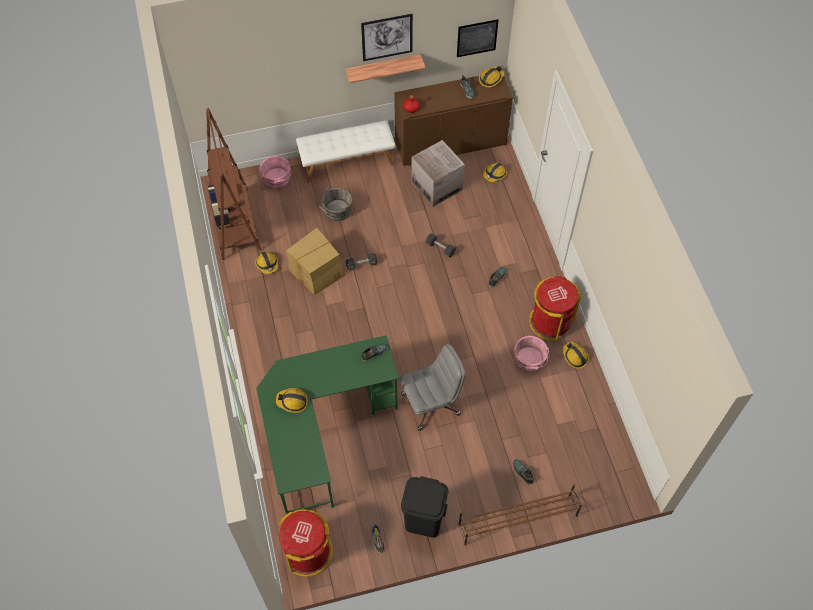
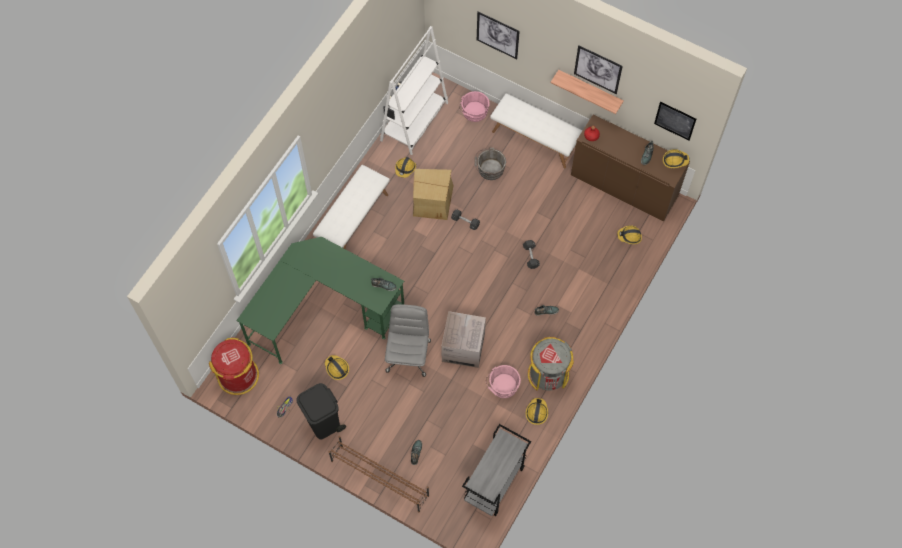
camera: 45 degrees right, 5 degrees up
brown bookcase [206,108,262,260] -> white bookcase [380,26,448,155]
hard hat [276,388,308,413] -> hard hat moved to [325,355,349,380]
grey office chair [400,344,466,431] -> grey office chair turned 105 degrees counterclockwise [385,304,431,377]
cardboard box [411,140,465,207] -> cardboard box moved to [441,311,486,368]
red trash can [529,276,581,341] -> grey trash can [528,337,574,390]
none -> white bench [313,165,390,249]
none -> grey cart [462,424,531,516]
none -> picture [477,12,520,59]

